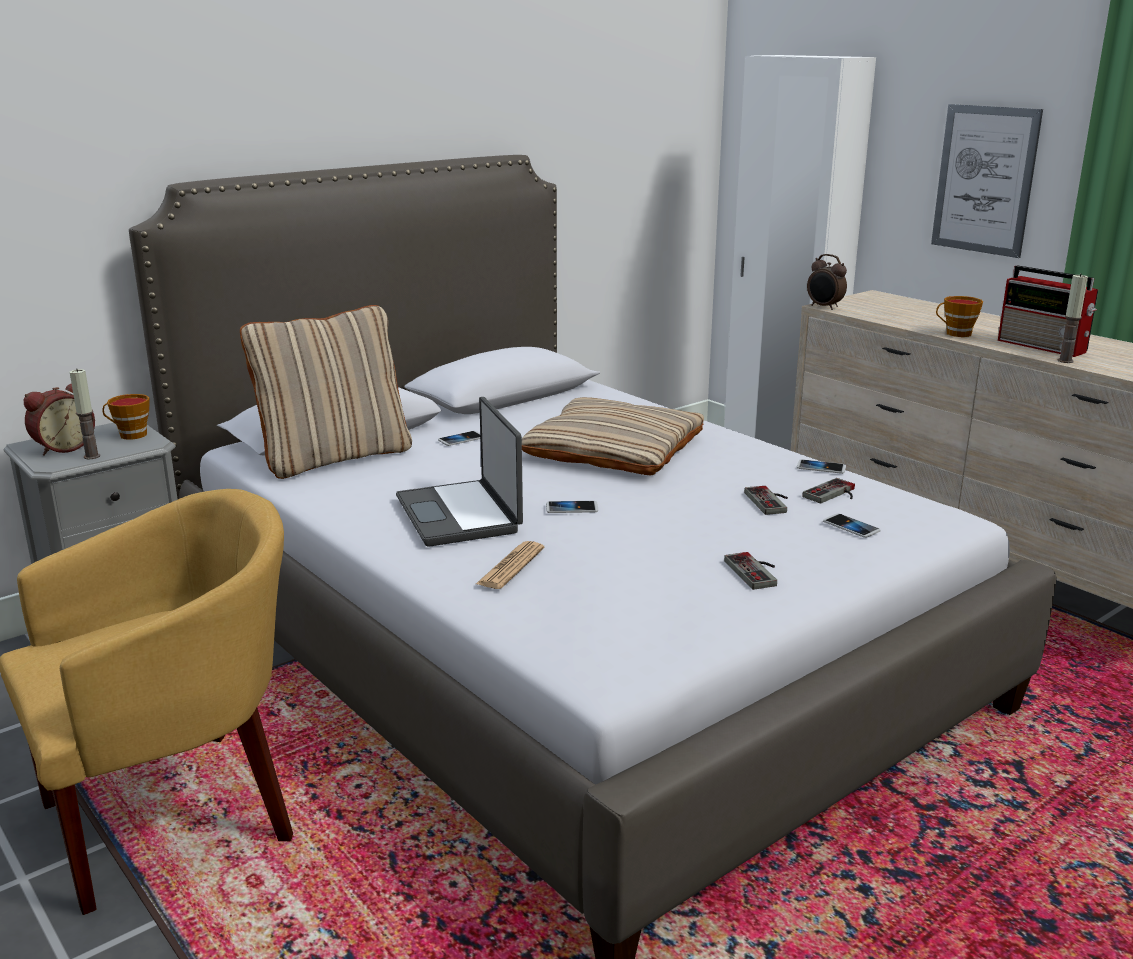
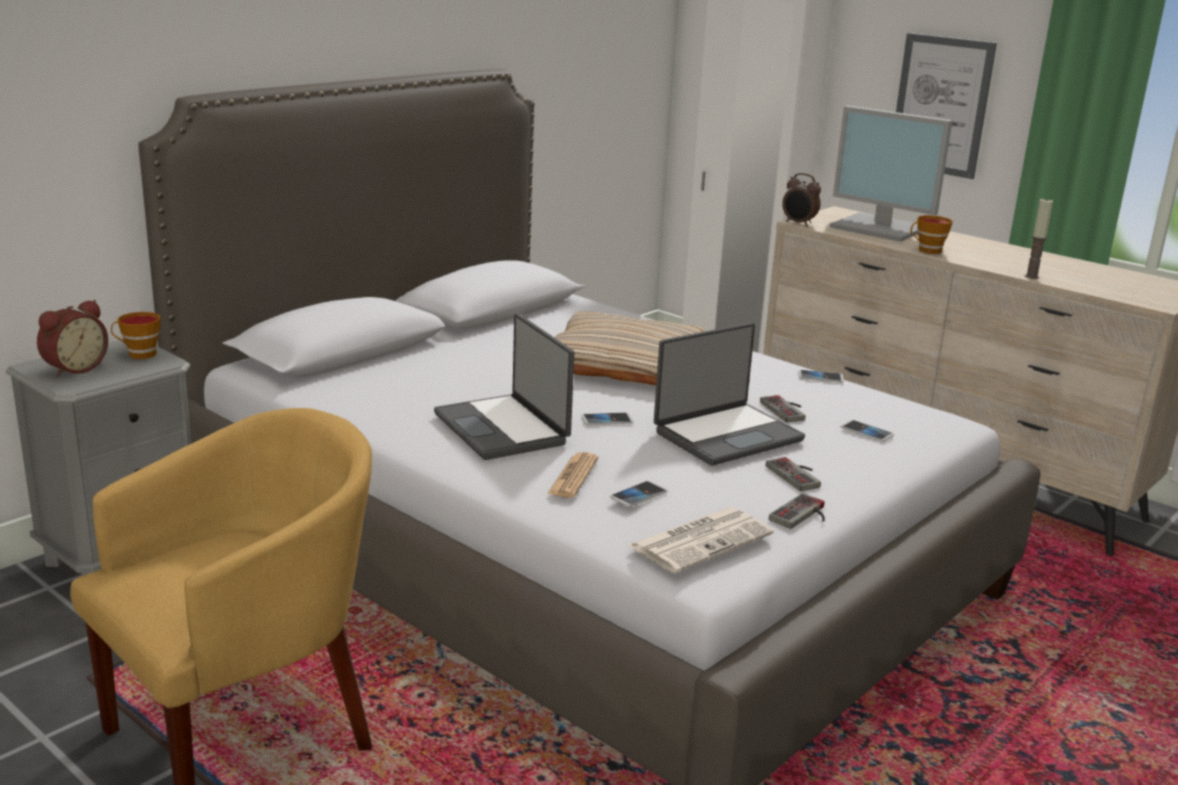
camera: 10 degrees left, 0 degrees up
candle [70,369,100,460] -> none
beige pillow [240,305,412,479] -> none
phone [438,431,480,446] -> phone moved to [610,481,667,507]
game controller [802,478,855,503] -> game controller moved to [769,493,825,529]
radio [998,265,1098,357] -> none
none -> newspaper [629,507,774,574]
none -> laptop [654,323,805,465]
none -> monitor [830,105,953,242]

